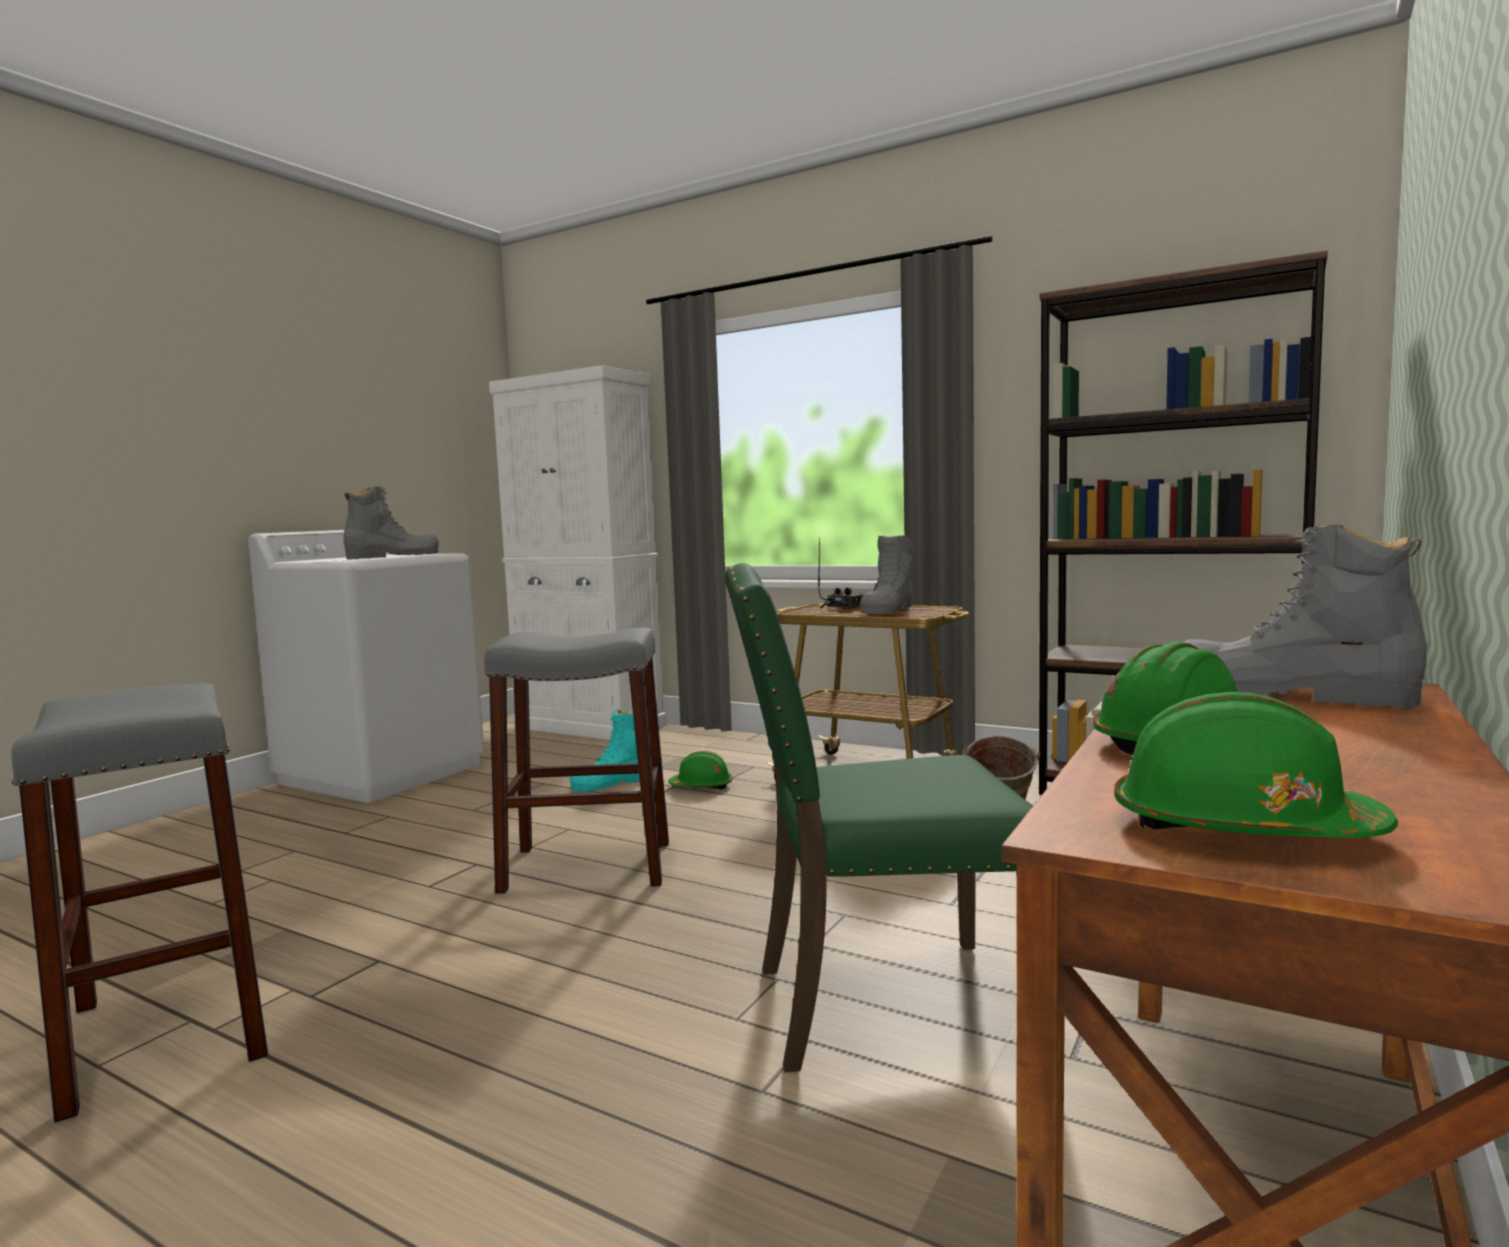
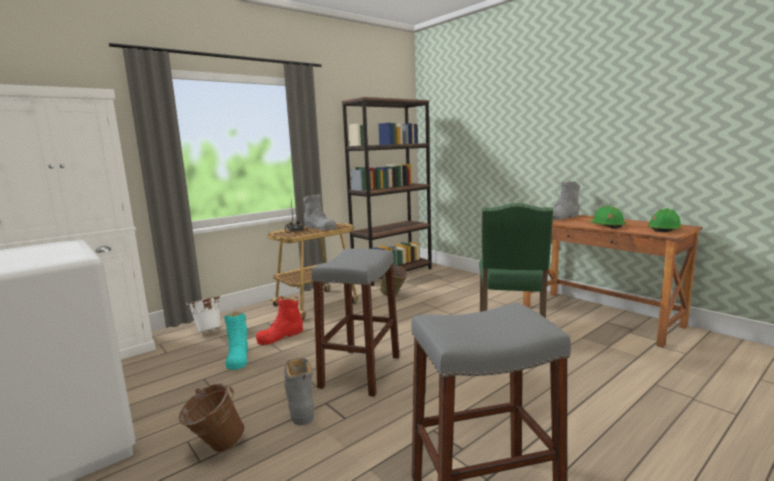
camera: 70 degrees left, 5 degrees up
grey boot [343,486,439,559] -> grey boot moved to [284,358,315,425]
green hard hat [668,751,732,790] -> red boot [256,296,303,345]
none -> brown bucket [179,383,245,452]
none -> white bucket [186,295,221,333]

